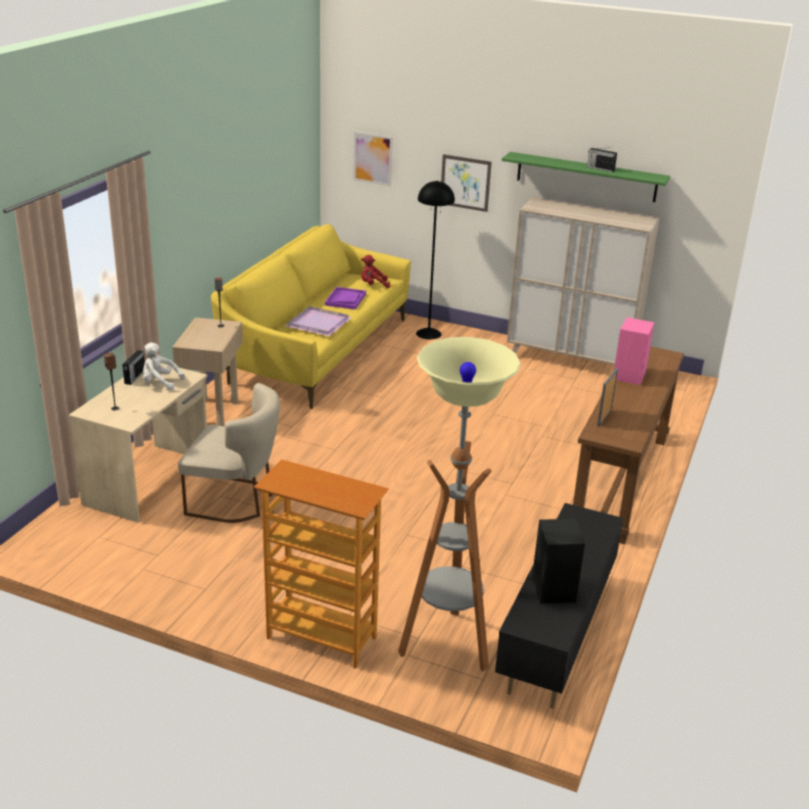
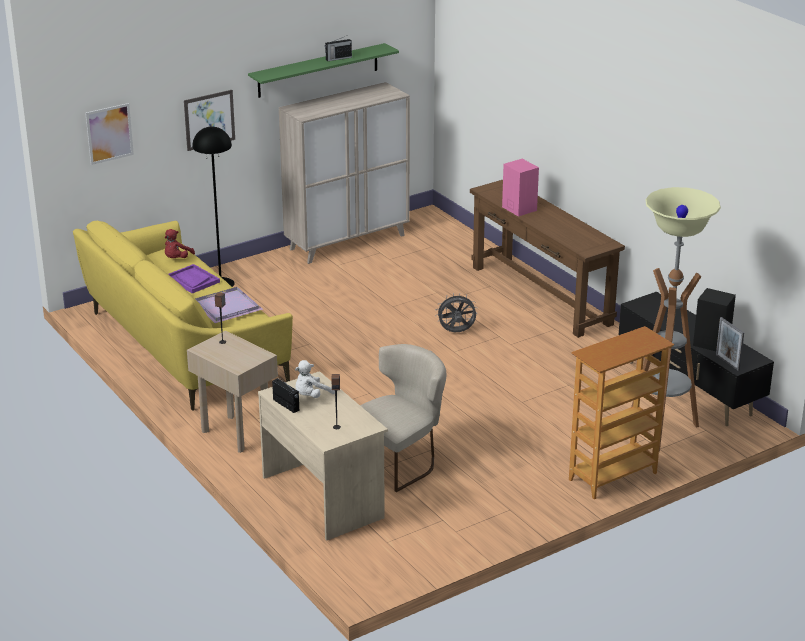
camera: 55 degrees left, 0 degrees up
picture frame [597,368,618,427] -> picture frame moved to [716,317,744,371]
none -> grey fan [435,293,478,332]

